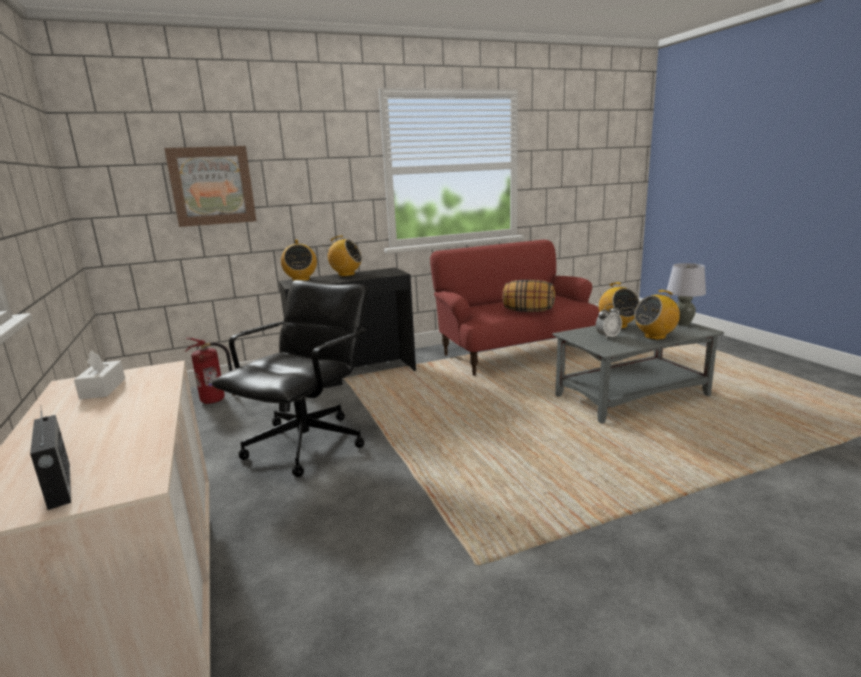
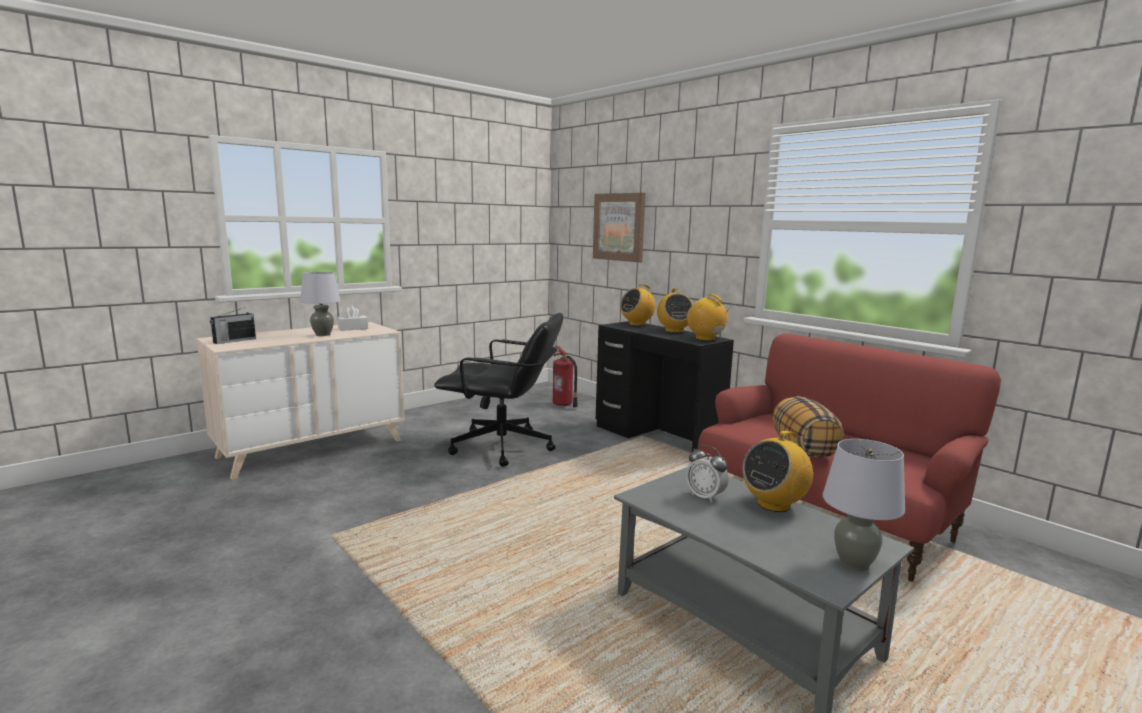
camera: 70 degrees right, 5 degrees down
radio [634,290,680,340] -> radio moved to [687,294,732,341]
none -> grey table lamp [300,272,341,336]

